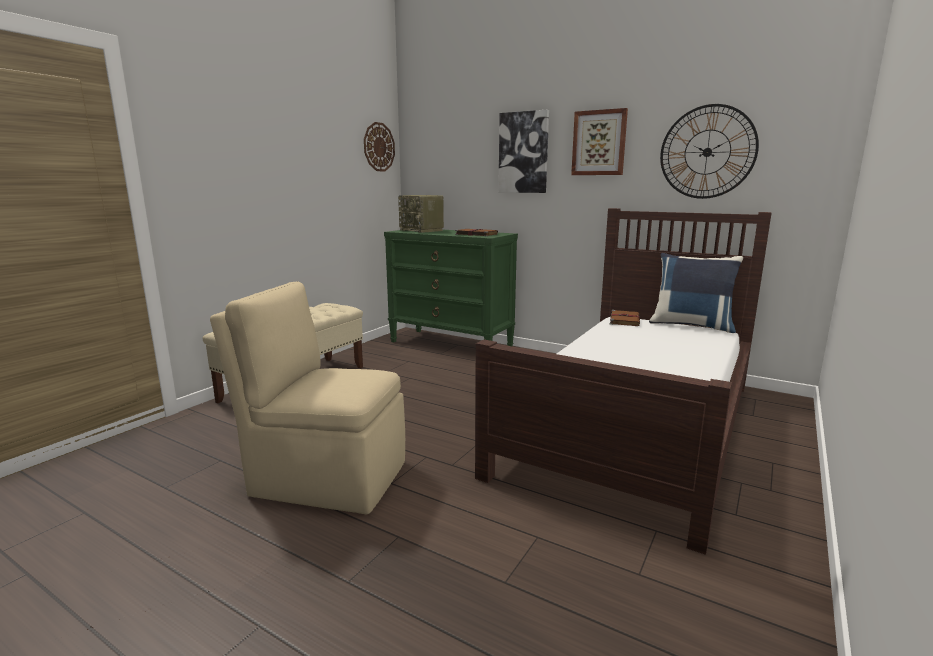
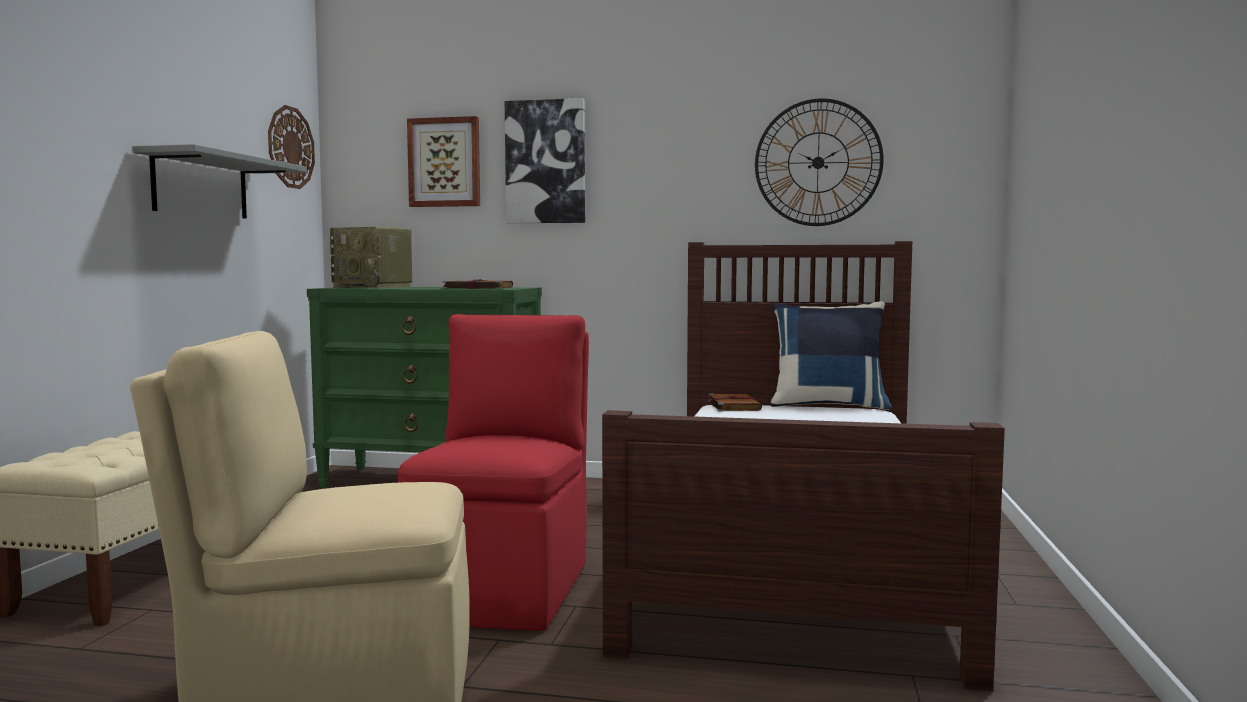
camera: 20 degrees left, 10 degrees down
picture [571,108,628,175] -> picture moved to [407,116,480,207]
none -> grey shelf [132,144,307,219]
none -> red chair [398,314,589,631]

